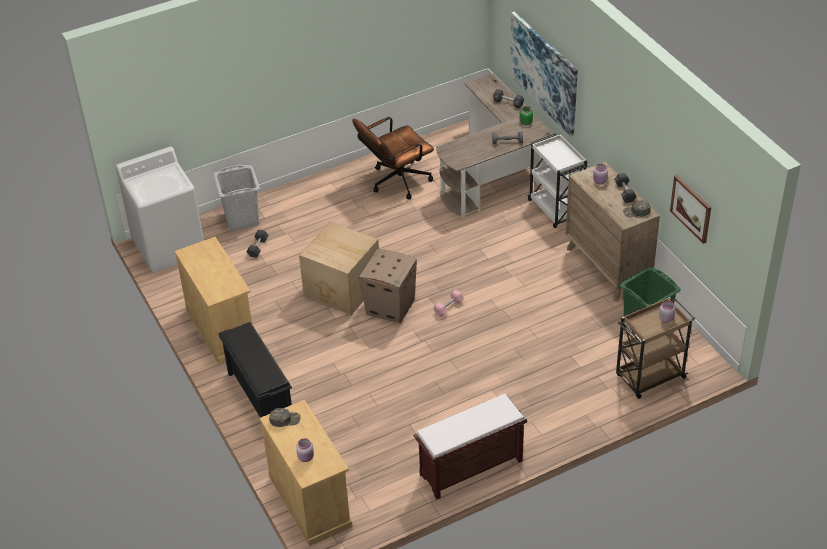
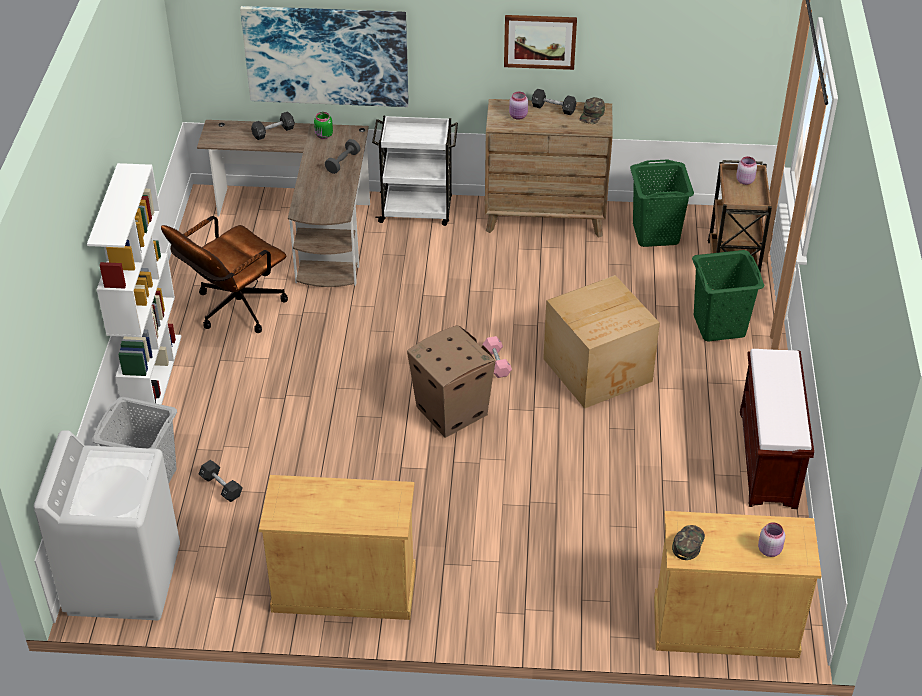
camera: 60 degrees left, 0 degrees up
black shoe rack [219,322,292,418] -> none
cardboard box [299,222,379,315] -> cardboard box moved to [543,275,660,409]
brown office chair [352,117,434,199] -> brown office chair turned 45 degrees clockwise [161,216,288,333]
picture [670,175,711,244] -> picture moved to [504,15,577,70]
none -> white bookcase [87,163,181,408]
none -> green laundry basket [692,250,764,342]

